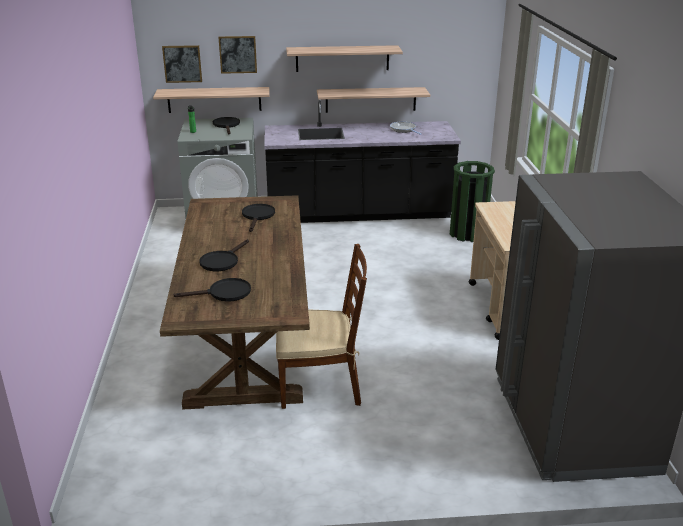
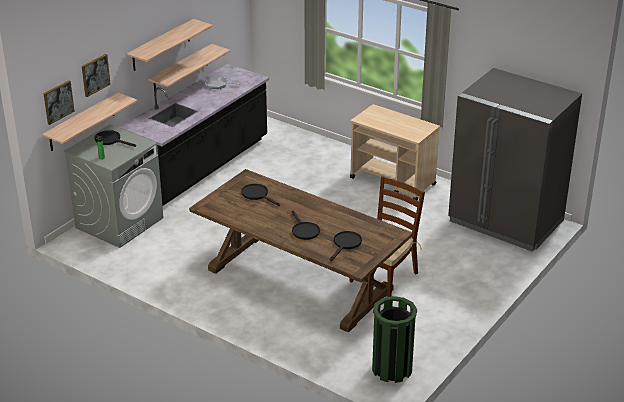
camera: 50 degrees left, 5 degrees up
green trash can [450,161,495,242] -> green trash can moved to [372,296,417,383]

